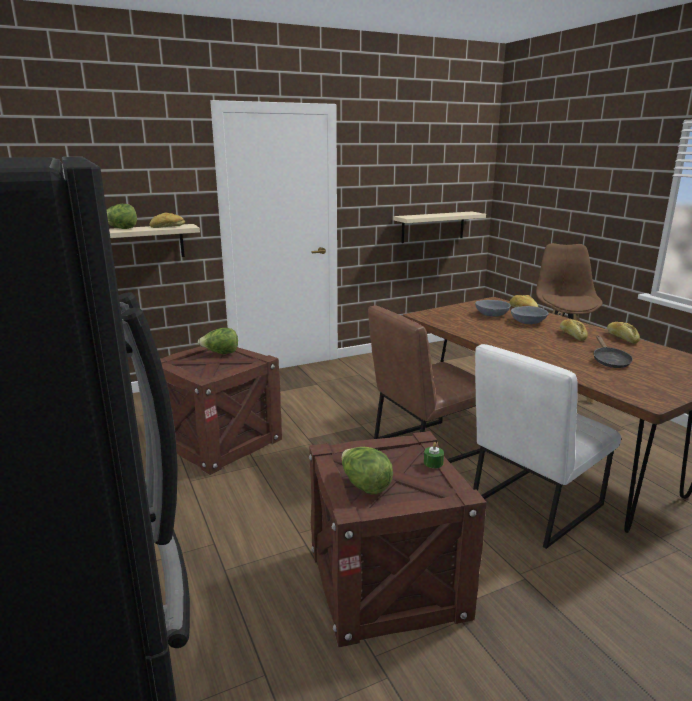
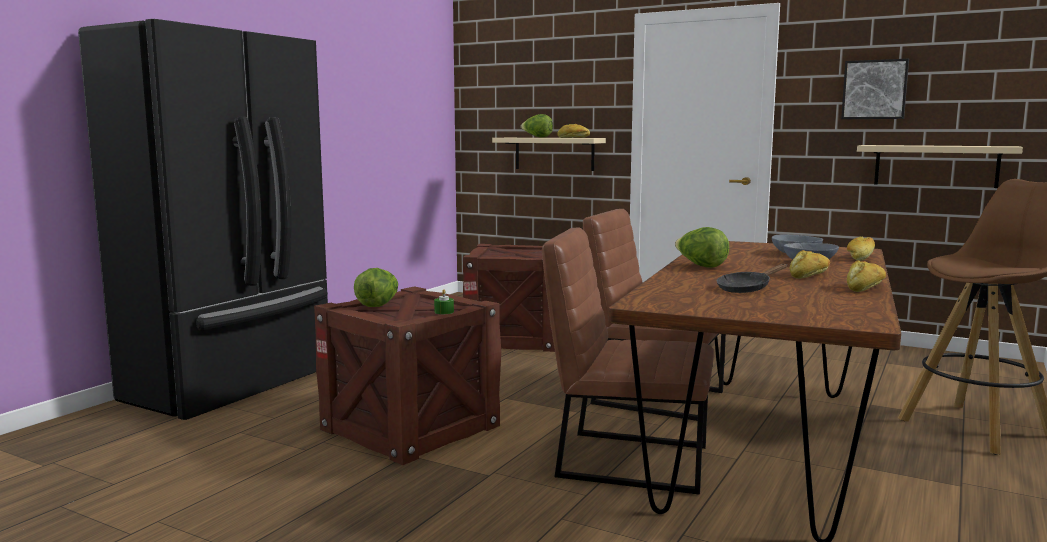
camera: 55 degrees right, 10 degrees down
lettuce [198,328,238,354] -> lettuce moved to [675,227,729,268]
white chair [473,344,621,549] -> brown chair [542,227,714,495]
none -> picture [841,59,909,119]

